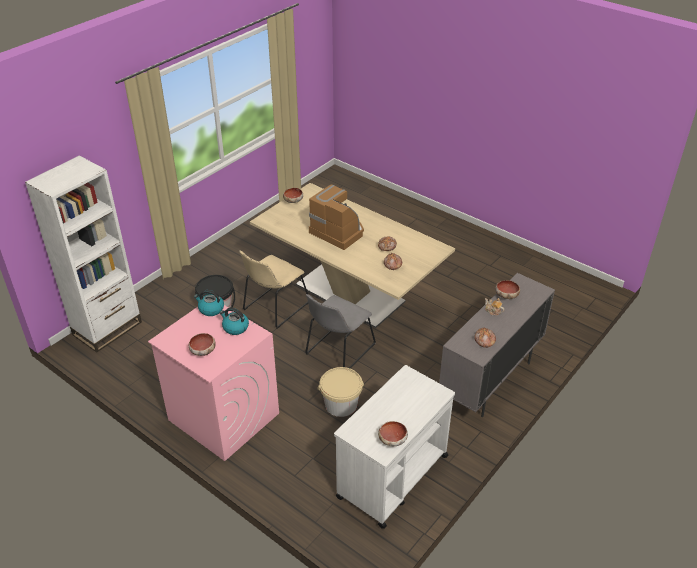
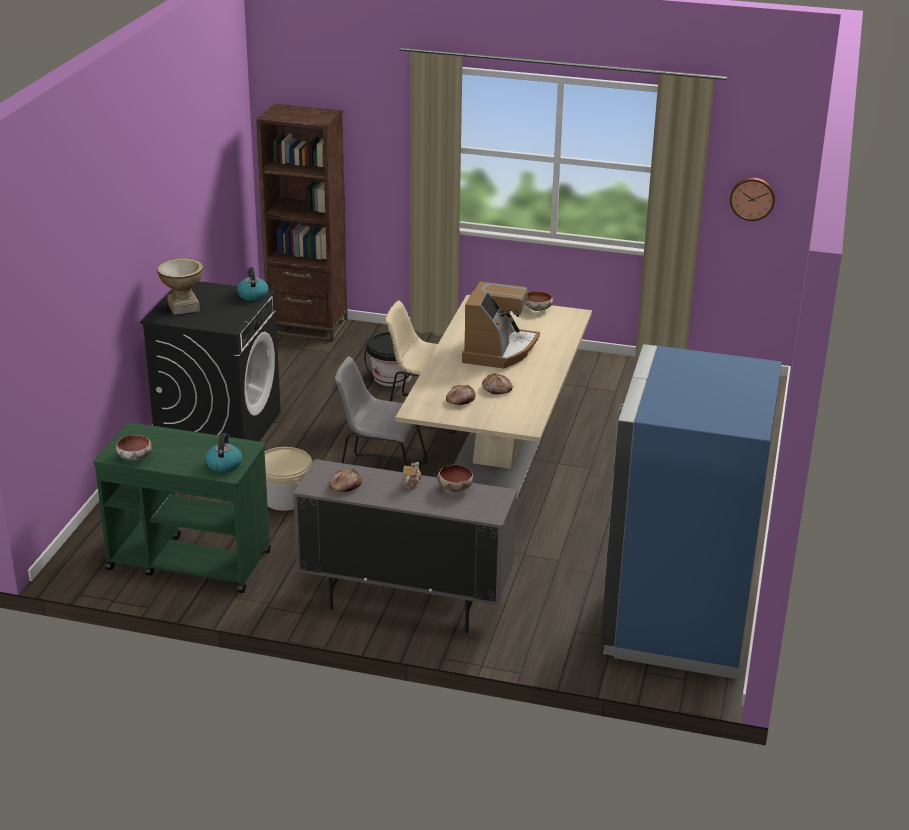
camera: 65 degrees right, 10 degrees down
white bookcase [25,156,142,353] -> brown bookcase [256,104,348,342]
pink washing machine [148,305,279,461] -> black washing machine [140,281,281,442]
bowl [189,333,216,356] -> vase [157,258,204,315]
kettle [220,308,249,335] -> kettle moved to [205,433,242,473]
white cart [334,365,455,529] -> green cart [93,422,271,593]
none -> blue fridge [600,344,782,679]
none -> wall clock [730,178,775,221]

